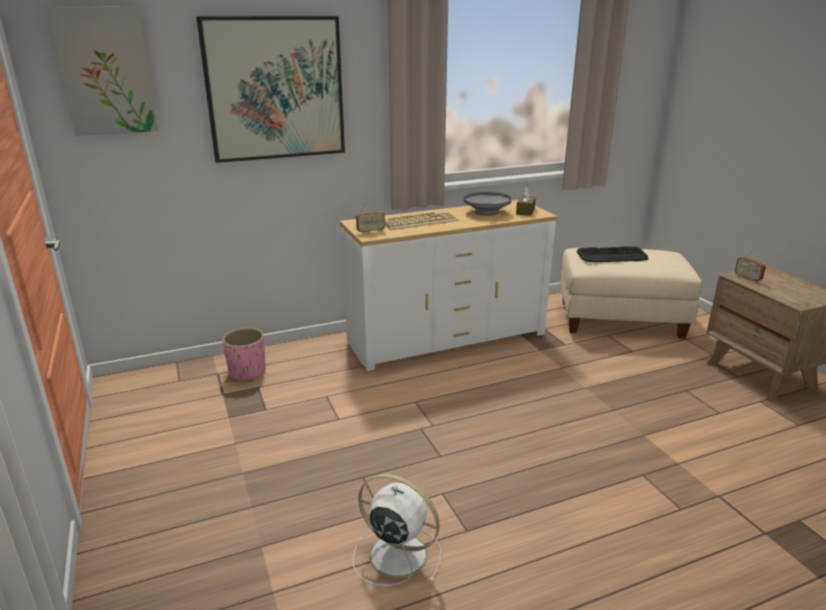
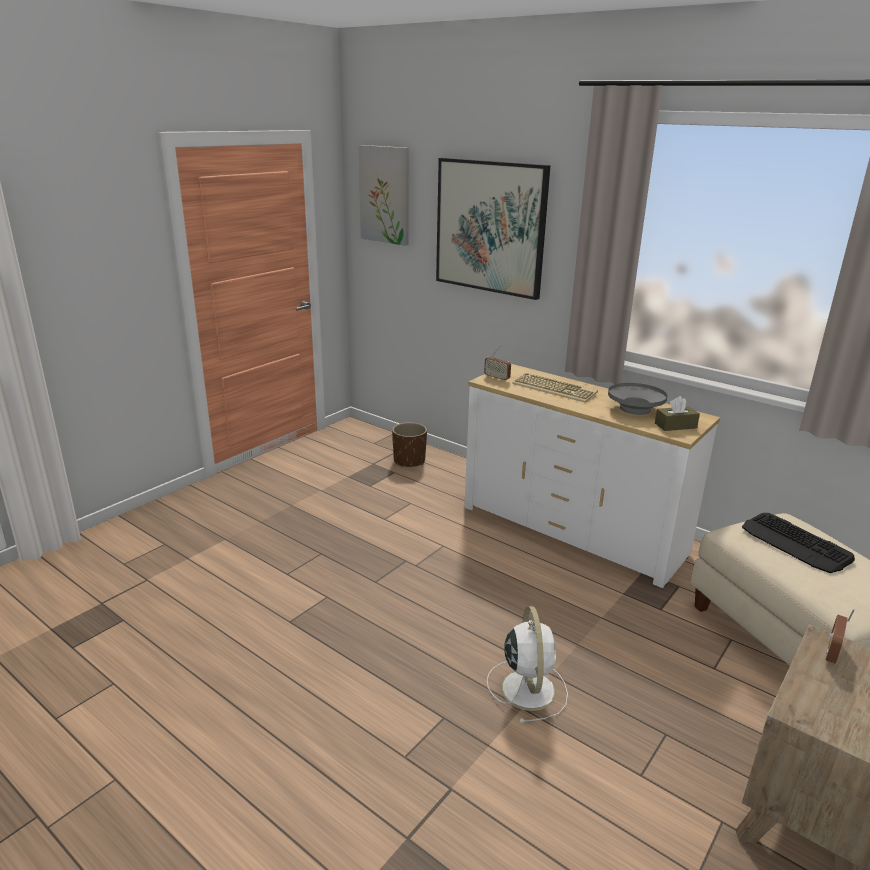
camera: 60 degrees right, 0 degrees up
pink planter [222,328,266,381] -> brown planter [392,422,427,467]
white fan [353,473,441,586] -> white fan moved to [487,606,568,723]

